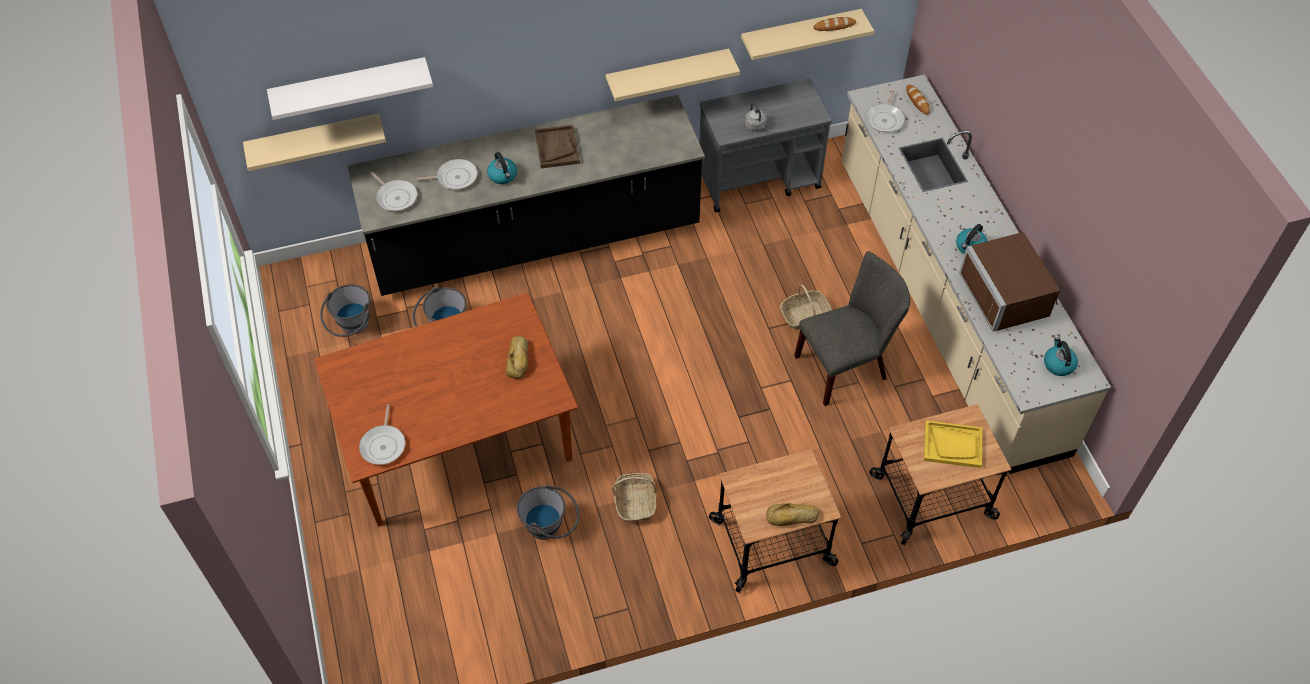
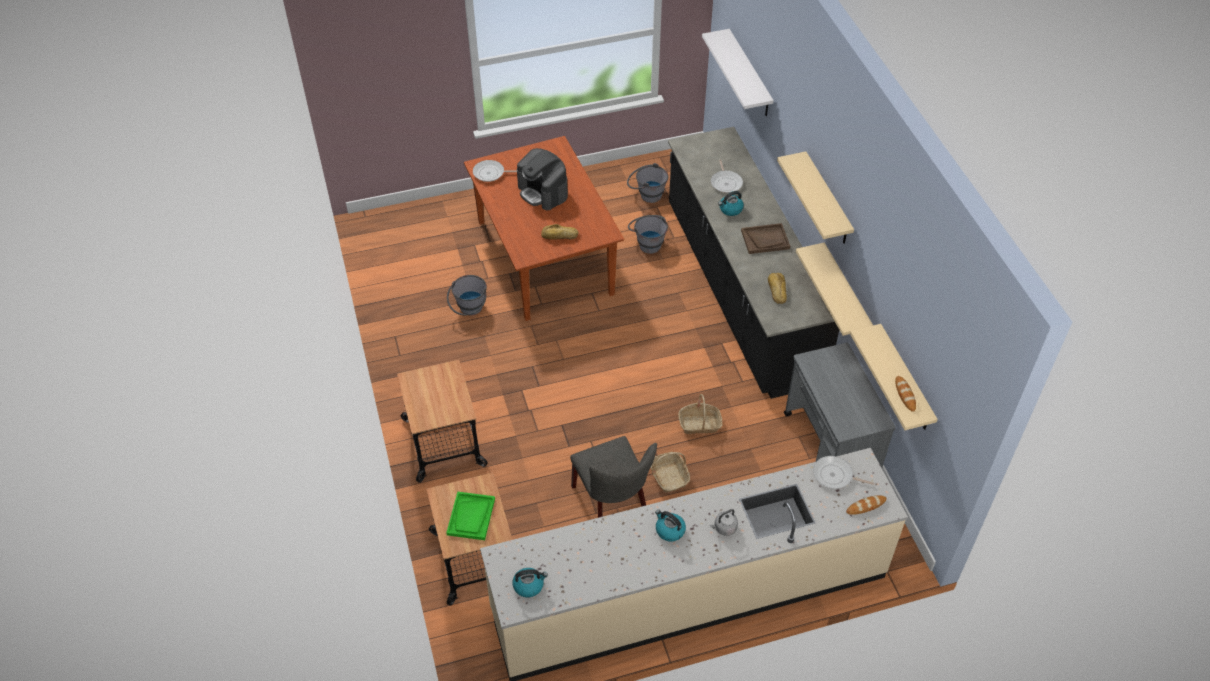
camera: 90 degrees right, 5 degrees down
beige shelf [243,113,386,171] -> beige shelf moved to [777,151,854,244]
frying pan [371,172,417,211] -> none
basket [612,473,657,521] -> basket moved to [678,394,723,434]
grey kettle [745,103,767,131] -> grey kettle moved to [710,509,738,536]
bread [766,503,819,526] -> bread moved to [768,273,787,304]
yellow tray [924,420,982,468] -> green tray [446,492,495,540]
brown microwave [959,232,1061,332] -> none
none -> coffee machine [517,148,568,210]

